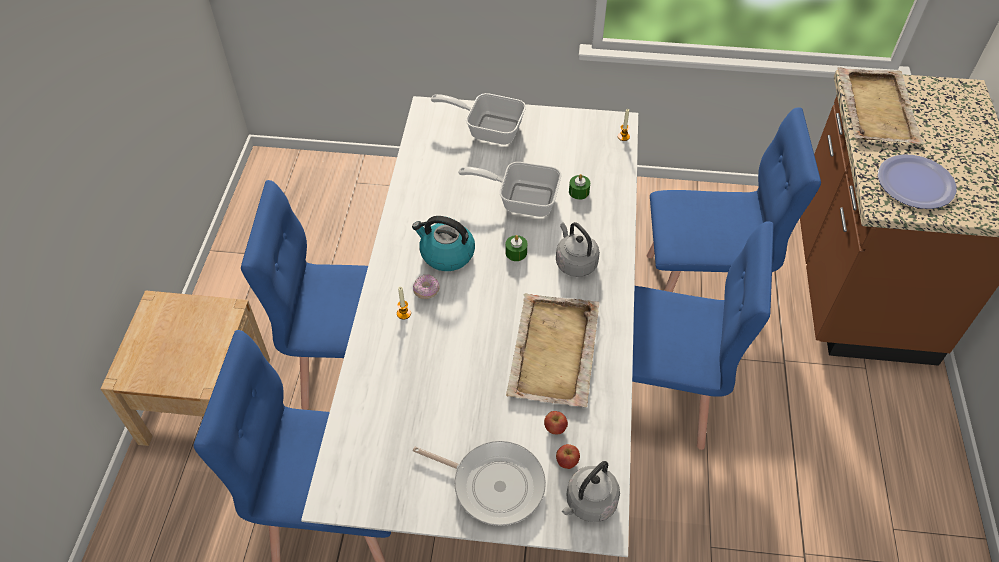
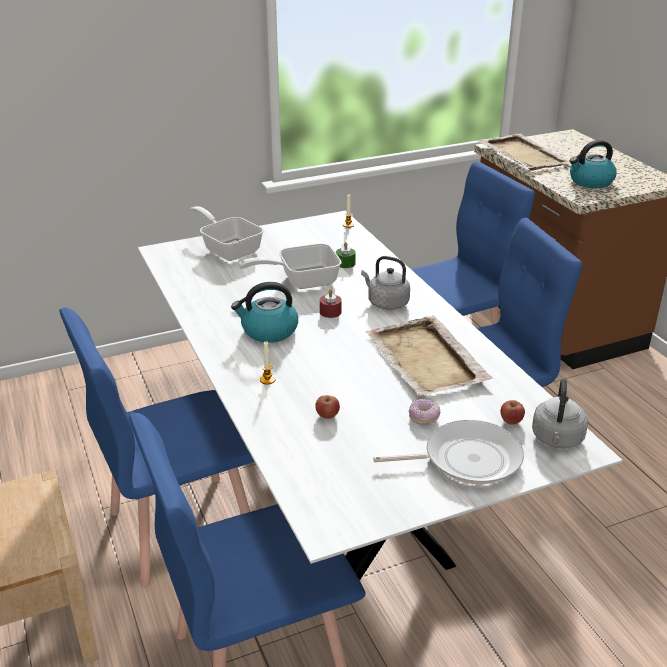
camera: 30 degrees left, 20 degrees down
donut [413,274,440,299] -> donut moved to [409,399,440,424]
frying pan [431,93,526,145] -> frying pan turned 60 degrees clockwise [191,206,264,261]
green candle [505,235,527,261] -> red candle [320,289,342,318]
apple [544,411,568,434] -> apple moved to [315,395,340,419]
plate [878,154,957,209] -> kettle [570,140,617,188]

